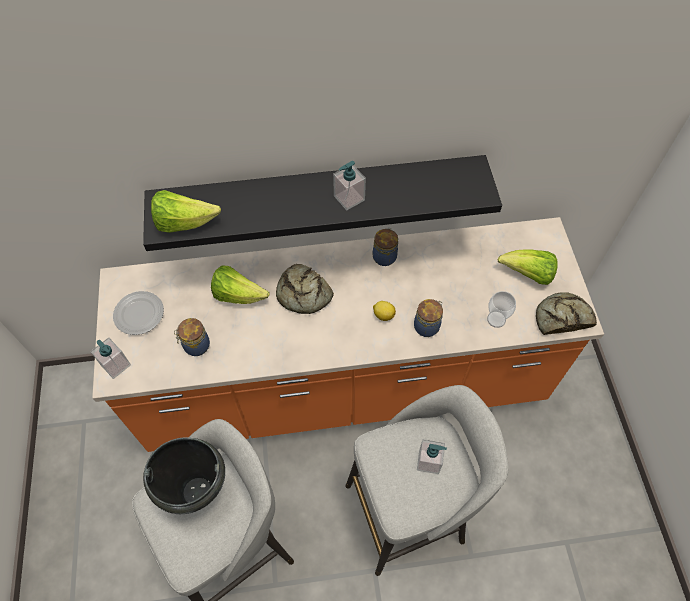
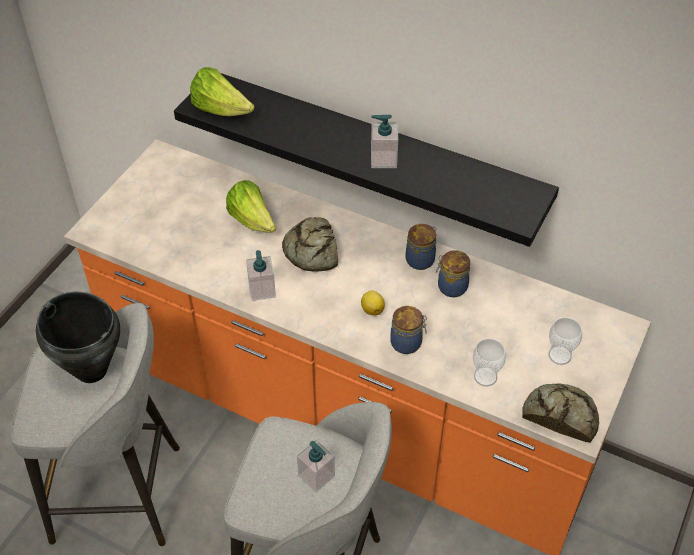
camera: 35 degrees right, 10 degrees down
soap dispenser [90,337,131,379] -> soap dispenser moved to [246,250,276,301]
plate [113,291,164,335] -> none
jar [174,318,210,356] -> jar moved to [436,250,470,297]
lettuce [498,250,558,285] -> cup [548,317,582,365]

